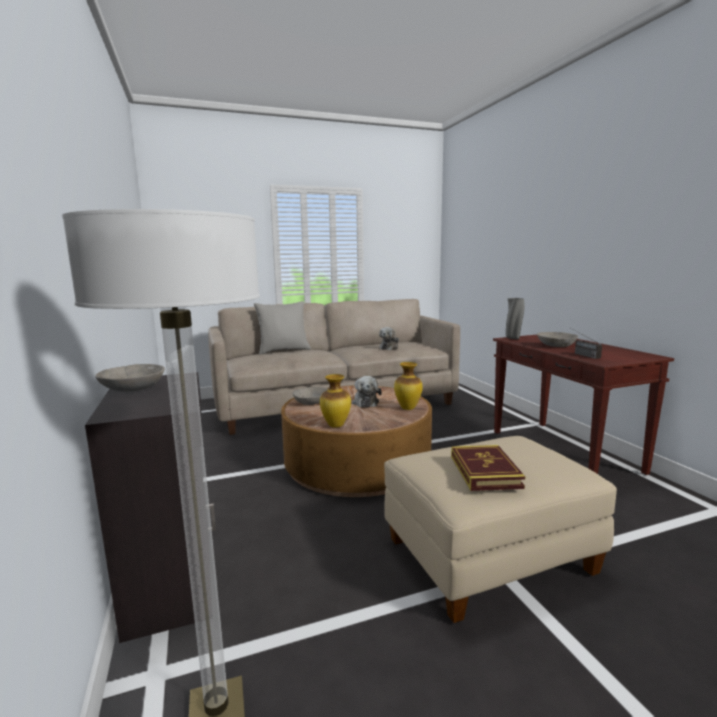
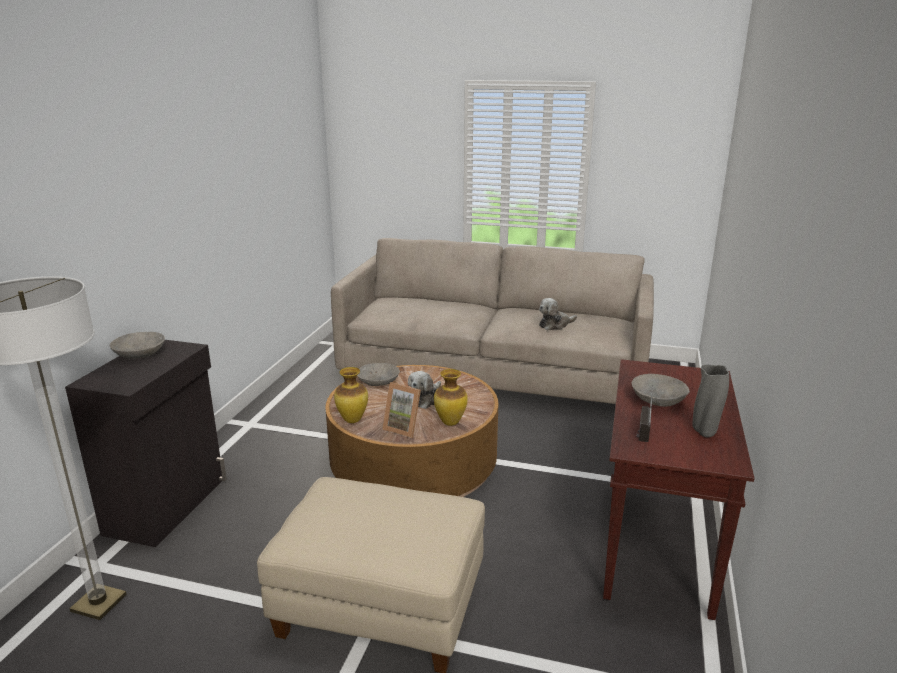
camera: 35 degrees right, 10 degrees up
grey pillow [254,301,311,355] -> none
book [451,445,525,491] -> none
grey vase [506,298,525,339] -> grey vase moved to [692,365,729,437]
none -> picture frame [382,382,421,438]

